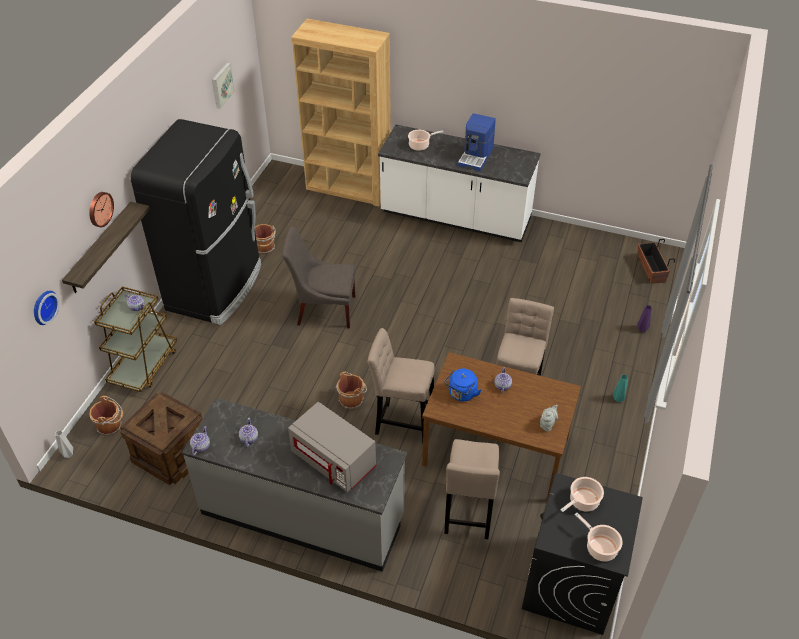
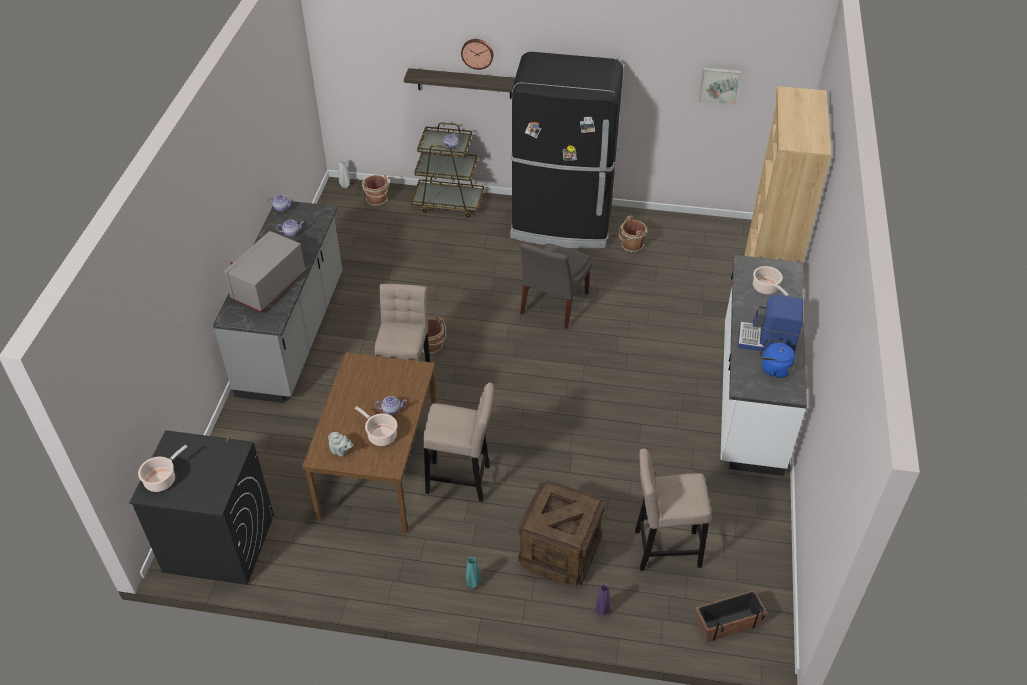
camera: 80 degrees right, 0 degrees up
wall clock [34,291,60,325] -> none
crate [120,392,202,485] -> crate moved to [518,480,605,586]
grey chair [282,226,356,328] -> grey chair turned 150 degrees counterclockwise [520,242,592,329]
blue kettle [444,369,482,401] -> blue kettle moved to [760,338,795,378]
beige stool [444,439,500,539] -> beige stool moved to [635,449,711,571]
cooking pot [561,477,604,512] -> cooking pot moved to [355,406,397,446]

